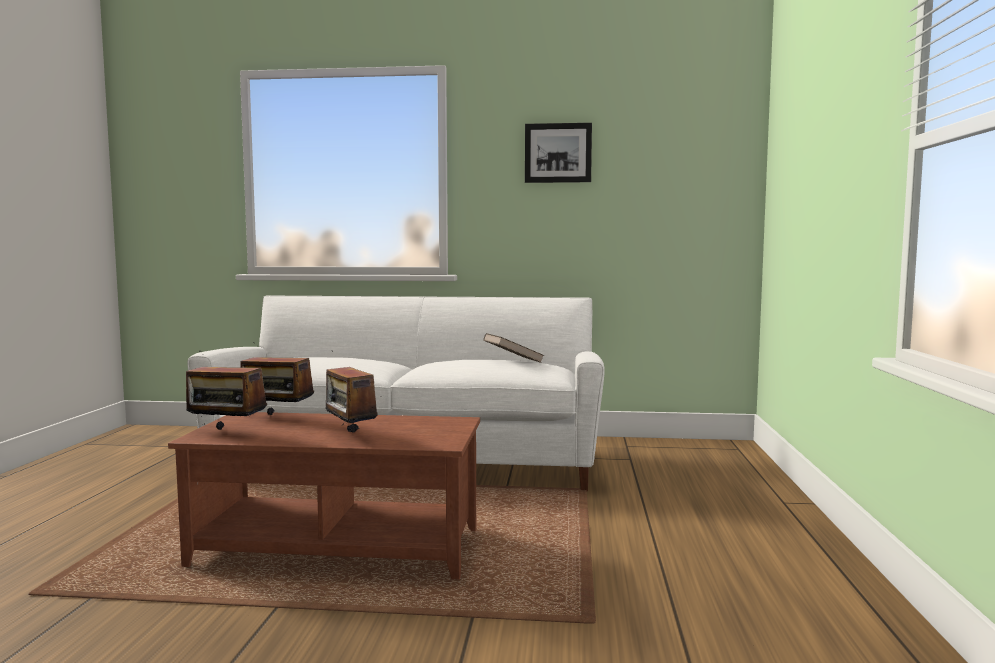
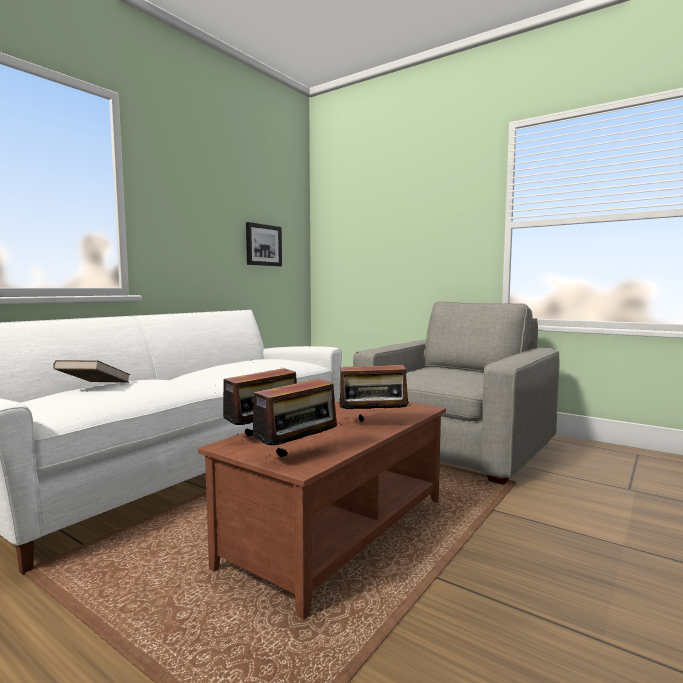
camera: 60 degrees left, 0 degrees up
brown book [483,333,544,363] -> brown book moved to [53,360,130,383]
picture [525,123,592,183] -> picture moved to [246,222,282,266]
none -> grey armchair [353,301,560,485]

